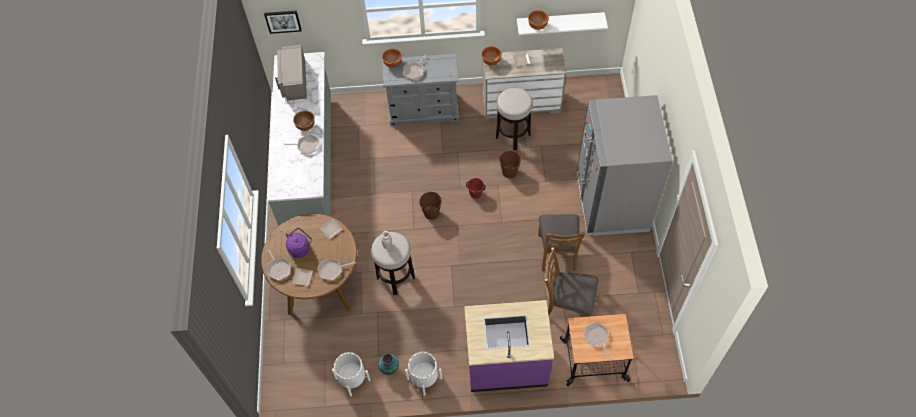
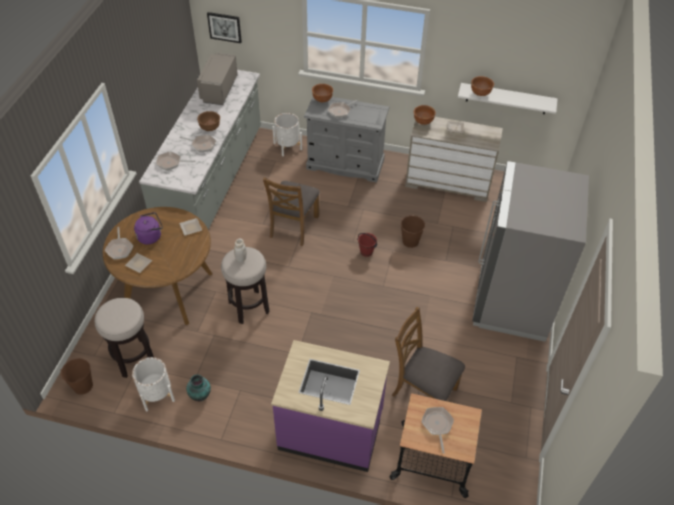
camera: 15 degrees right, 10 degrees down
frying pan [318,258,356,280] -> frying pan moved to [156,151,196,171]
white planter [405,352,442,396] -> white planter moved to [272,113,302,156]
brown bucket [419,192,442,220] -> brown bucket moved to [60,358,93,395]
stool [496,88,533,150] -> stool moved to [94,298,154,378]
brown chair [538,214,584,271] -> brown chair moved to [263,177,320,246]

